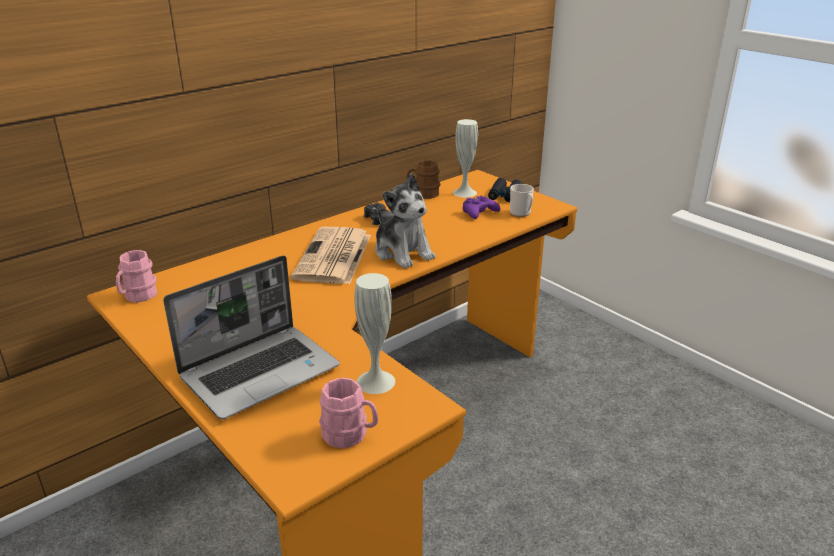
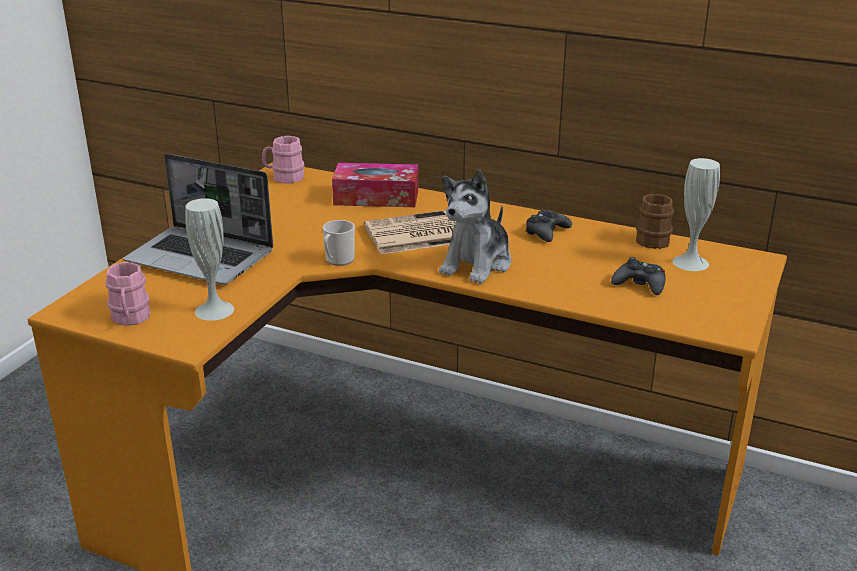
camera: 65 degrees right, 0 degrees up
purple game controller [463,196,500,219] -> black game controller [611,257,666,295]
black binoculars [488,178,522,202] -> none
mug [510,184,534,217] -> mug moved to [323,220,355,266]
none -> tissue box [332,163,418,207]

